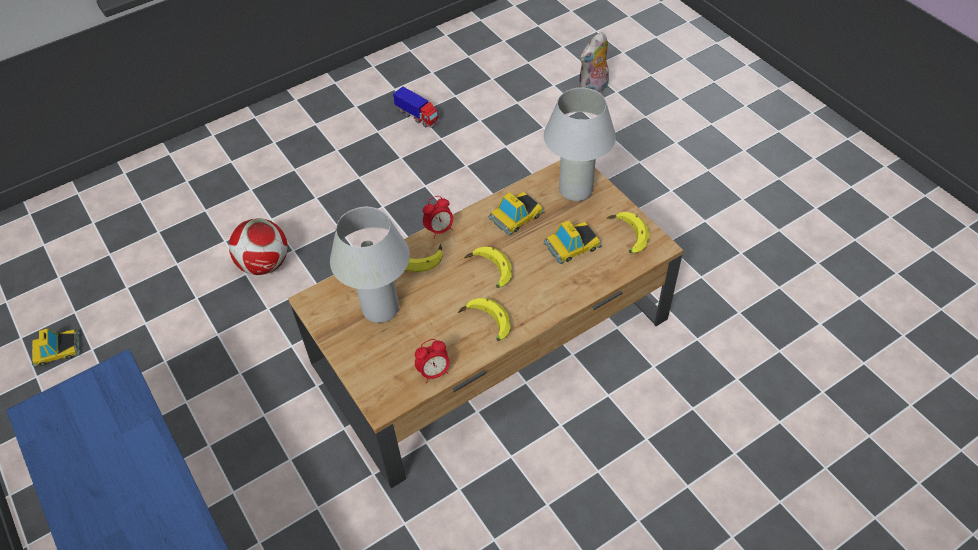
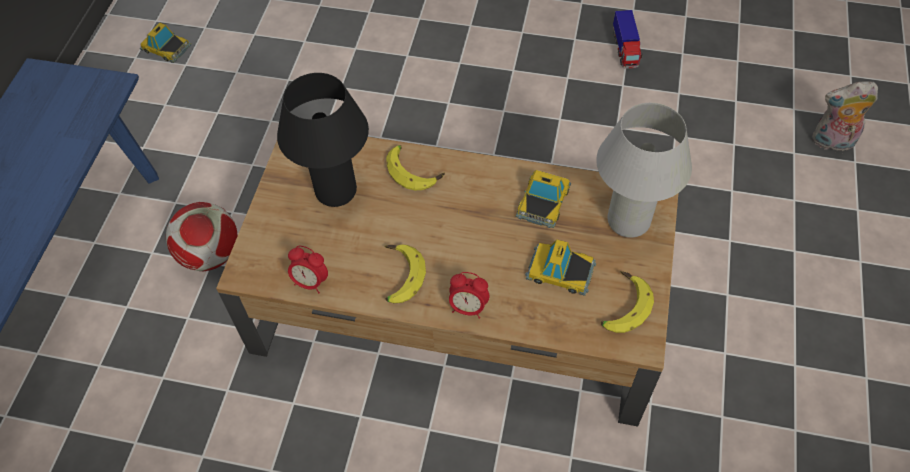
camera: 45 degrees right, 5 degrees up
football [229,218,288,275] -> football moved to [166,202,237,271]
white table lamp [330,207,410,323] -> black table lamp [277,73,369,207]
alarm clock [423,196,453,239] -> alarm clock moved to [449,272,489,319]
banana [464,247,512,288] -> none
toy car [488,192,545,236] -> toy car turned 105 degrees clockwise [515,170,571,228]

